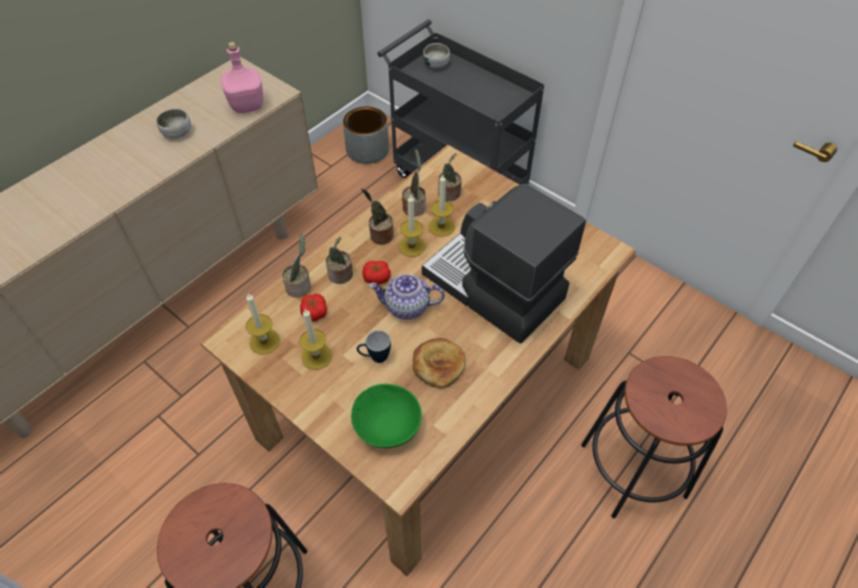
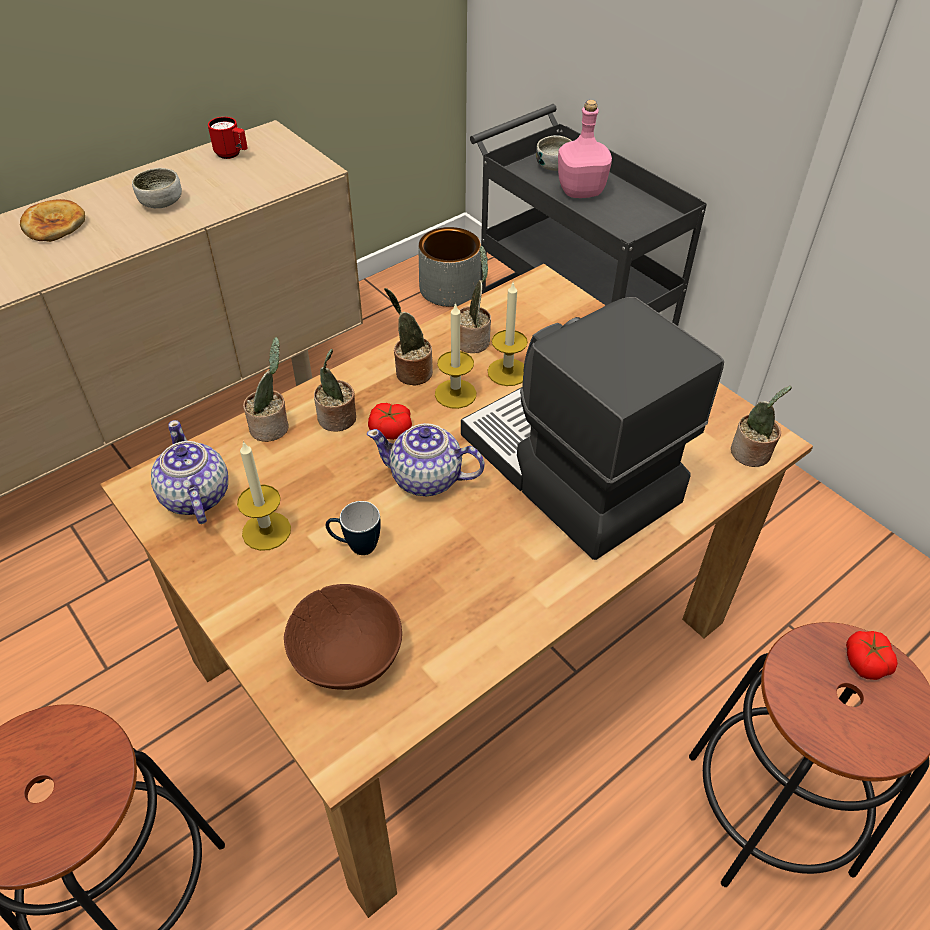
camera: 10 degrees right, 5 degrees down
pink bottle [221,42,263,113] -> pink bottle moved to [558,100,612,198]
candle [246,293,280,354] -> teapot [151,420,228,524]
tomato [300,294,327,322] -> tomato moved to [846,631,898,680]
green bowl [351,384,422,448] -> brown bowl [284,584,402,690]
bread [413,338,466,388] -> bread moved to [20,199,85,242]
potted plant [438,153,462,201] -> potted plant moved to [731,386,792,467]
none -> red mug [208,117,247,159]

